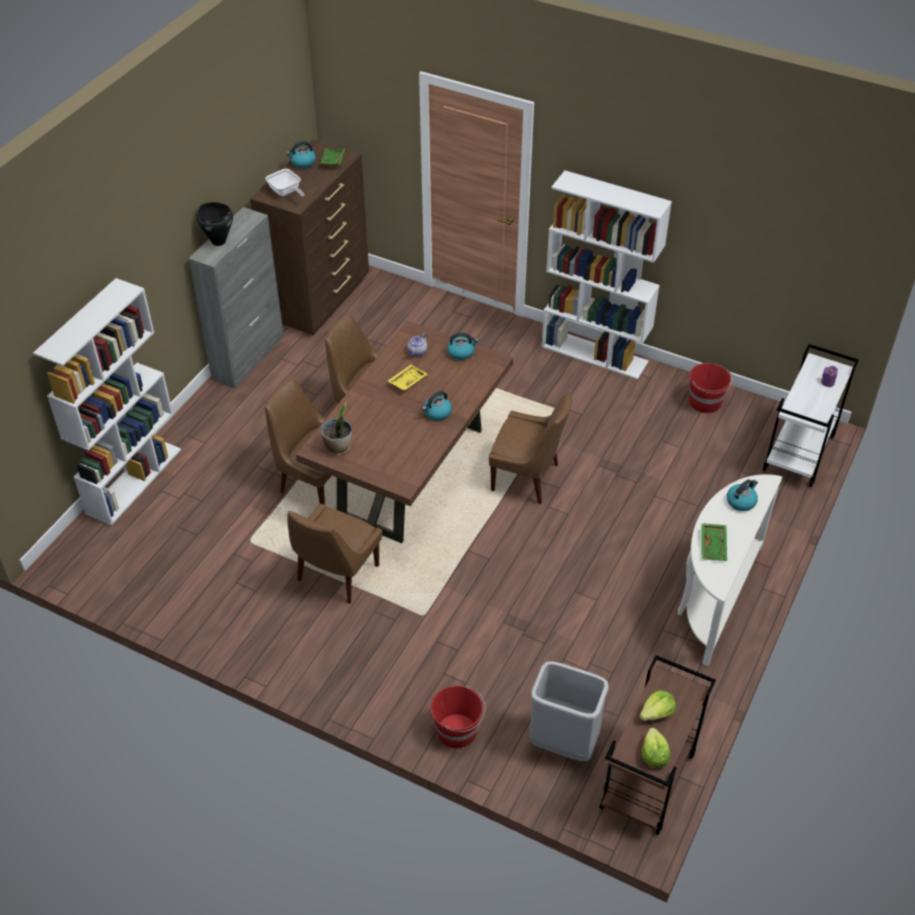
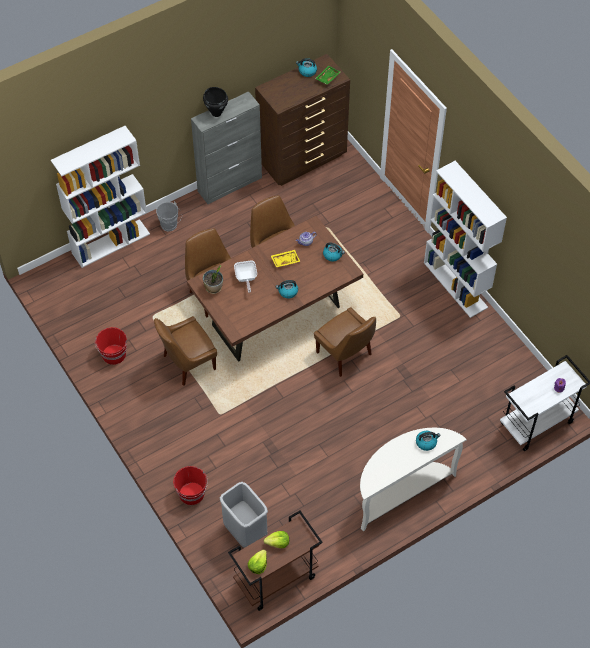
camera: 30 degrees right, 10 degrees up
frying pan [266,169,305,197] -> frying pan moved to [234,261,257,293]
red bucket [689,363,733,413] -> red bucket moved to [95,327,127,365]
green tray [701,523,727,561] -> none
none -> grey bucket [156,202,182,231]

